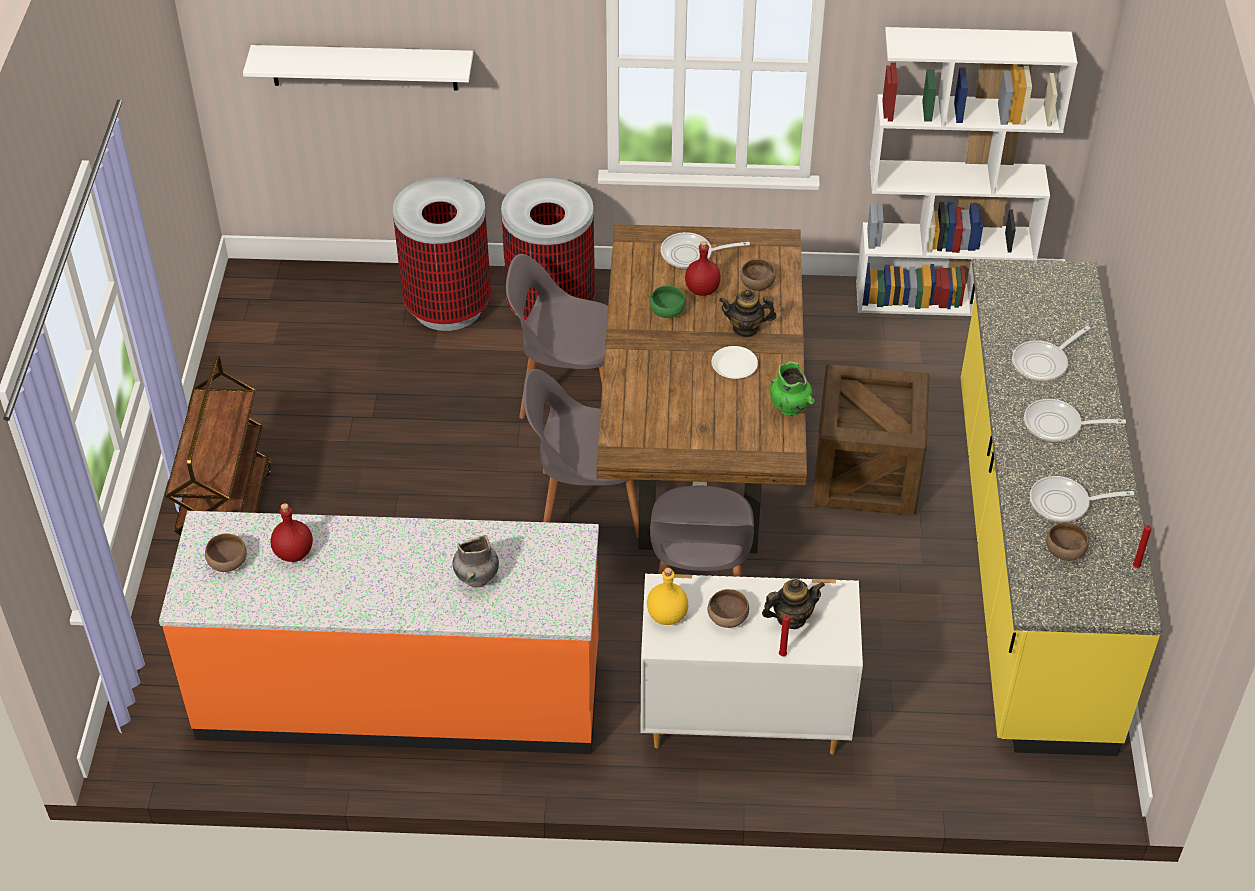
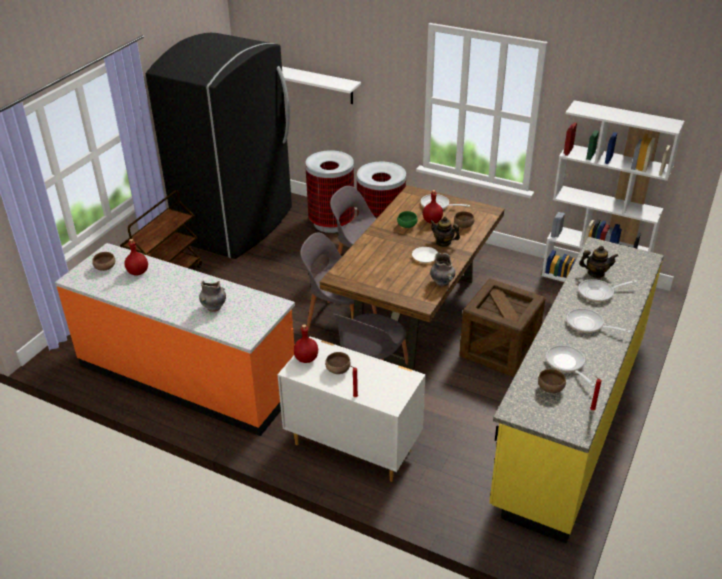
camera: 25 degrees right, 10 degrees down
yellow bottle [647,567,688,625] -> red bottle [294,324,318,363]
teapot [762,579,825,629] -> teapot moved to [579,246,618,278]
green vase [770,361,815,416] -> grey vase [430,253,455,287]
frying pan [1030,476,1135,522] -> frying pan turned 45 degrees clockwise [546,345,595,387]
none -> black fridge [146,33,292,259]

